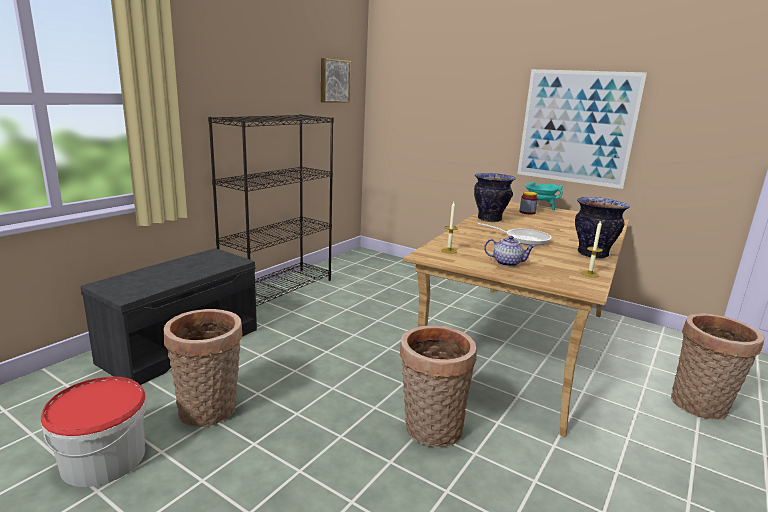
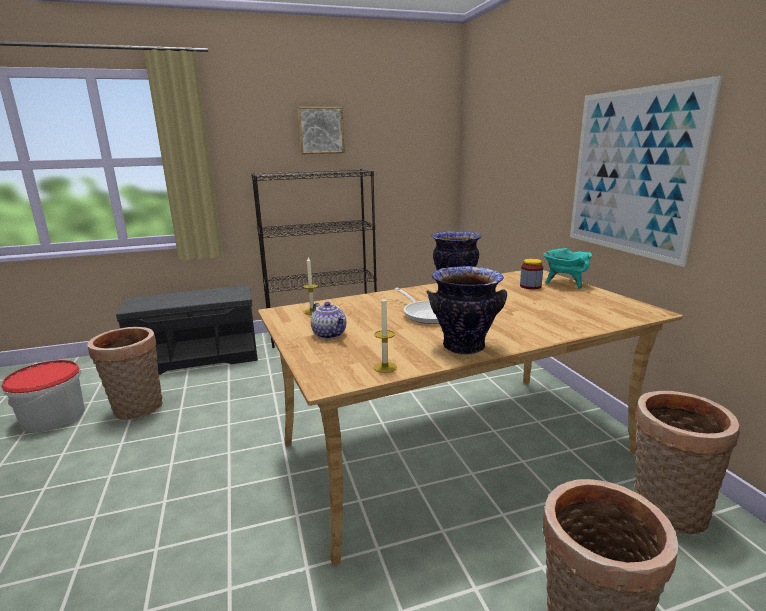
camera: 40 degrees right, 0 degrees up
picture [321,58,351,103] -> picture moved to [298,107,345,154]
basket [399,325,477,447] -> basket moved to [635,391,740,534]

